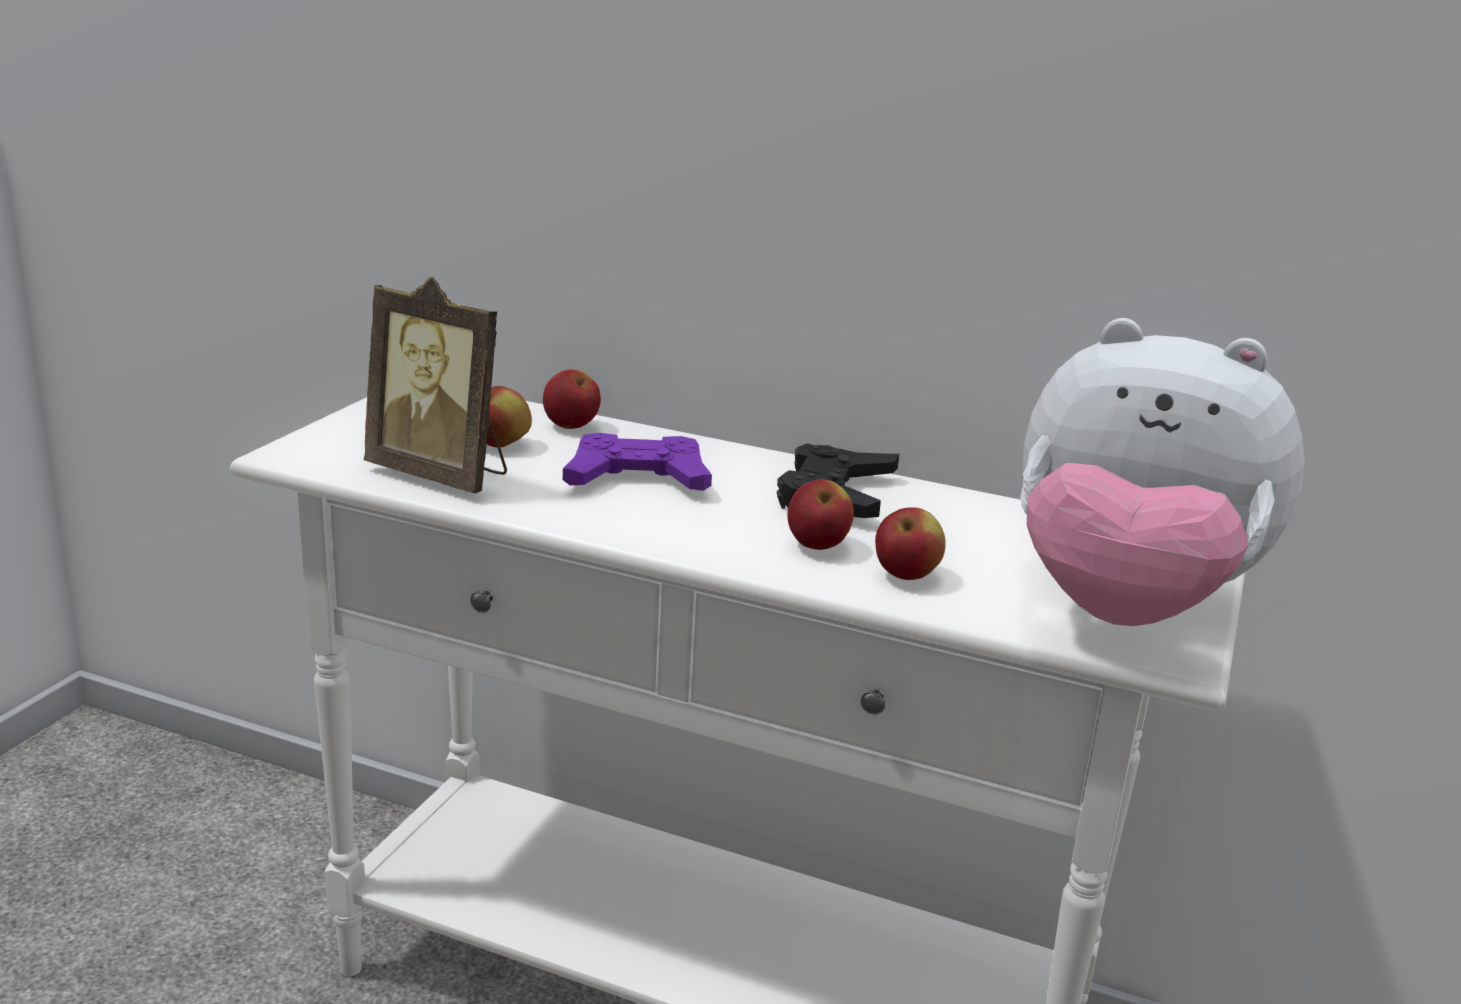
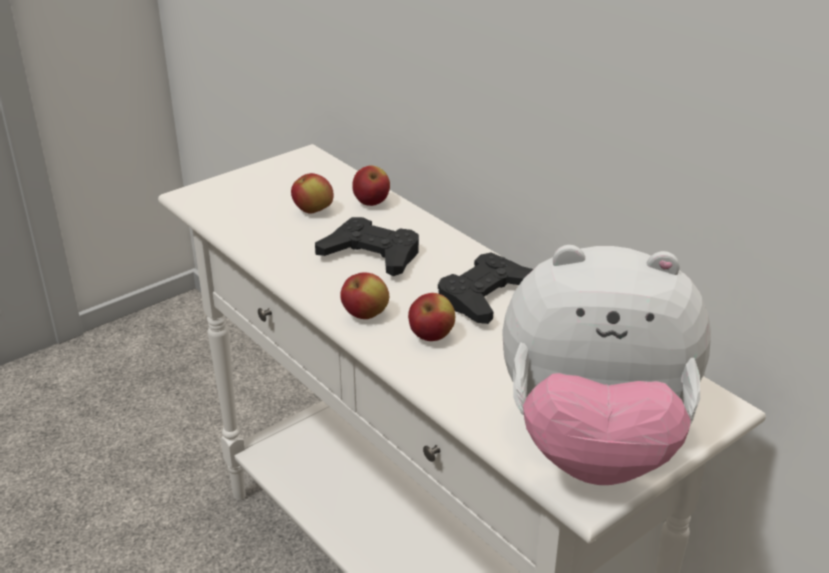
camera: 30 degrees right, 10 degrees up
picture frame [364,277,507,493] -> none
purple game controller [563,433,712,491] -> black game controller [315,217,419,276]
apple [875,507,946,580] -> apple moved to [340,273,389,319]
plush toy [1020,318,1305,626] -> plush toy turned 45 degrees counterclockwise [502,245,711,485]

